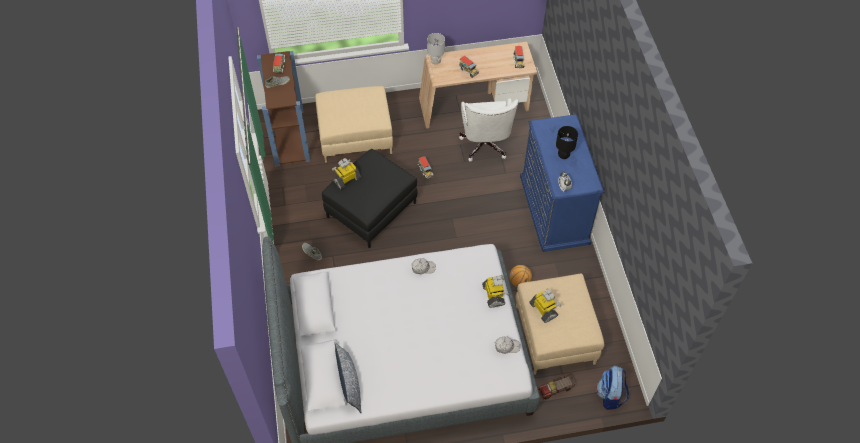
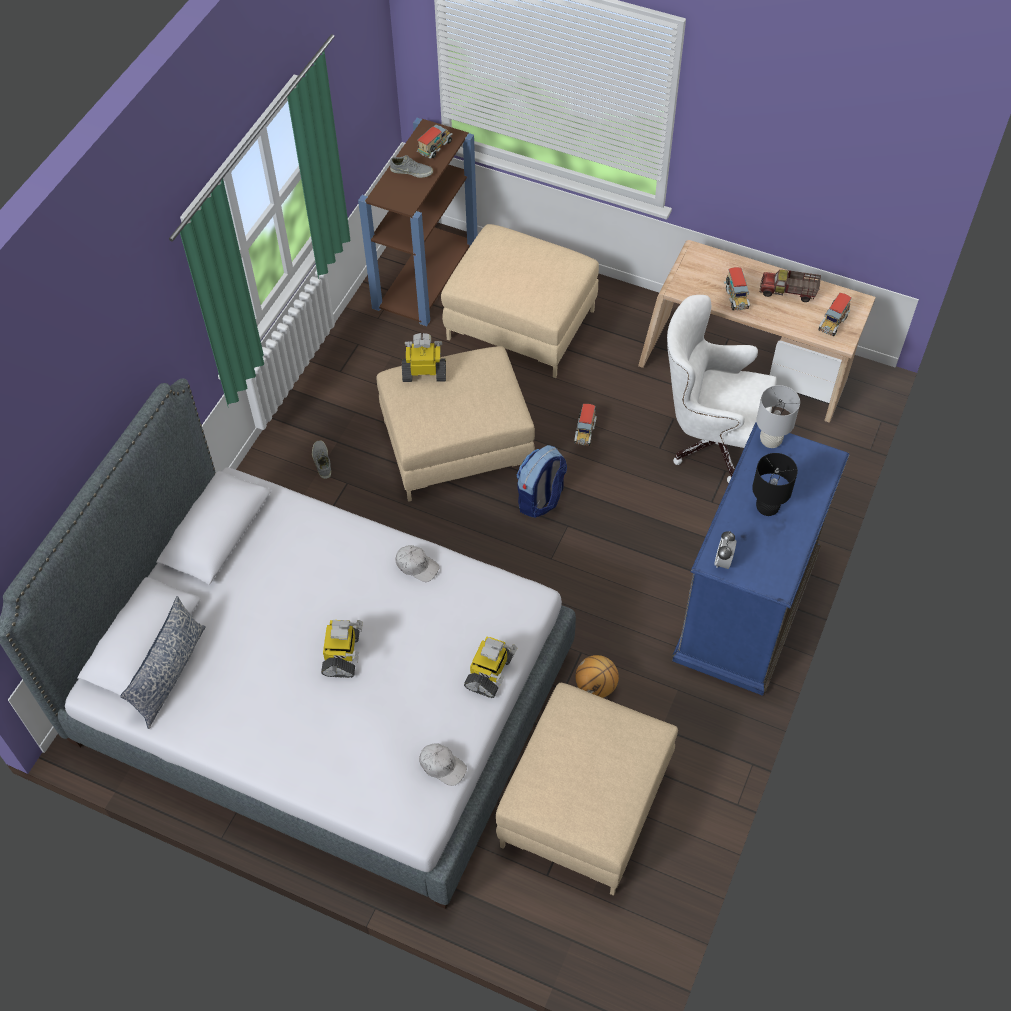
camera: 35 degrees right, 0 degrees up
black ottoman [322,149,418,248] -> beige ottoman [376,346,535,502]
grey table lamp [427,33,445,64] -> grey table lamp moved to [756,385,800,448]
white office chair [459,99,519,162] -> white office chair turned 75 degrees clockwise [667,295,777,483]
toy robot [529,288,562,323] -> toy robot moved to [321,620,363,678]
toy truck [538,373,576,400] -> toy truck moved to [760,270,821,302]
backpack [596,366,629,410] -> backpack moved to [516,445,567,518]

